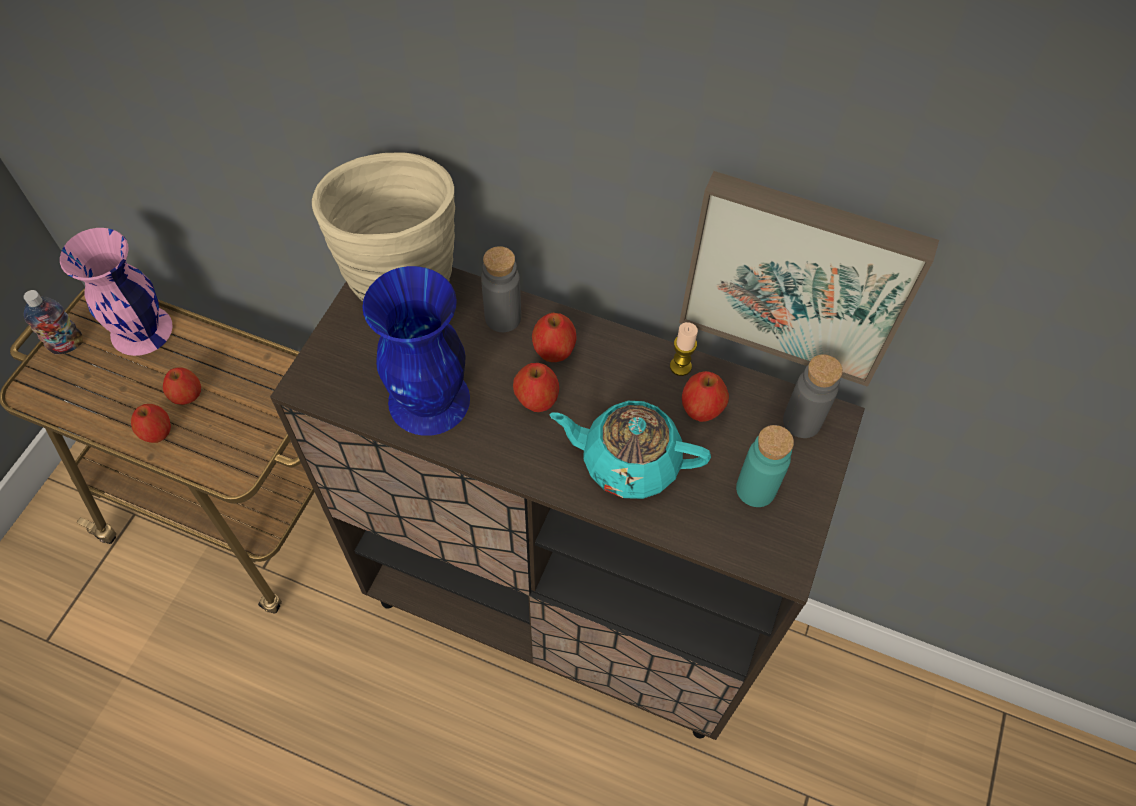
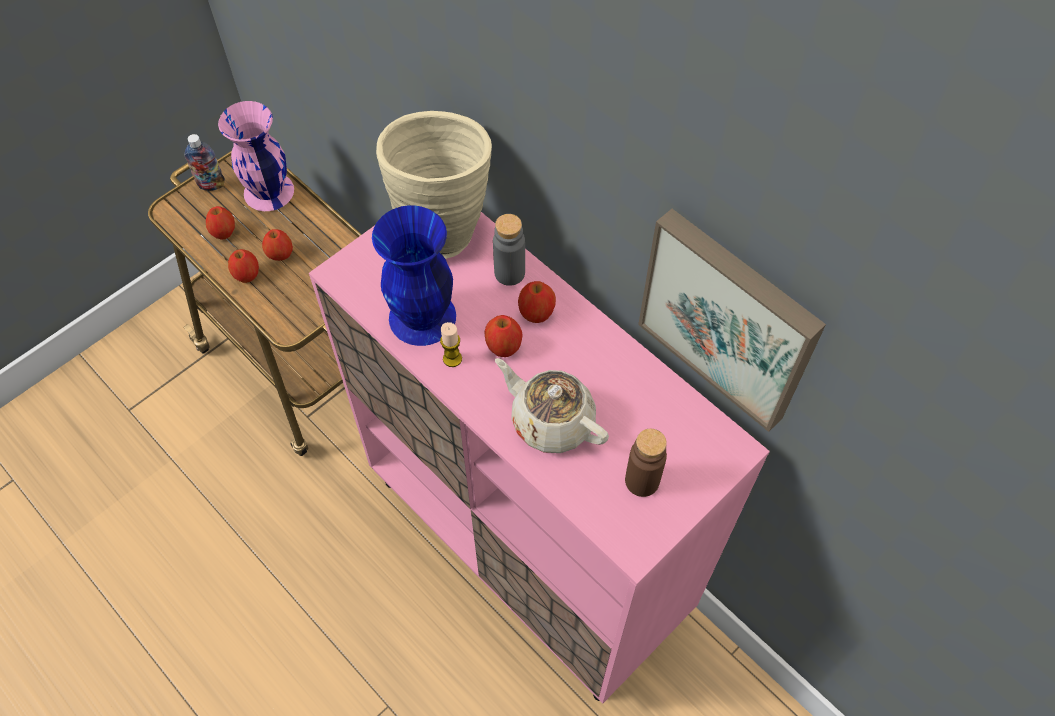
camera: 25 degrees right, 0 degrees up
brown cabinet [270,267,865,740] -> pink cabinet [309,212,770,704]
turquoise teapot [549,401,711,499] -> beige teapot [495,358,609,453]
candle [670,322,698,376] -> candle moved to [440,322,462,367]
apple [682,371,729,422] -> apple moved to [206,206,235,240]
turquoise bottle [736,425,794,507] -> brown bottle [625,429,667,497]
grey bottle [783,354,843,438] -> none

